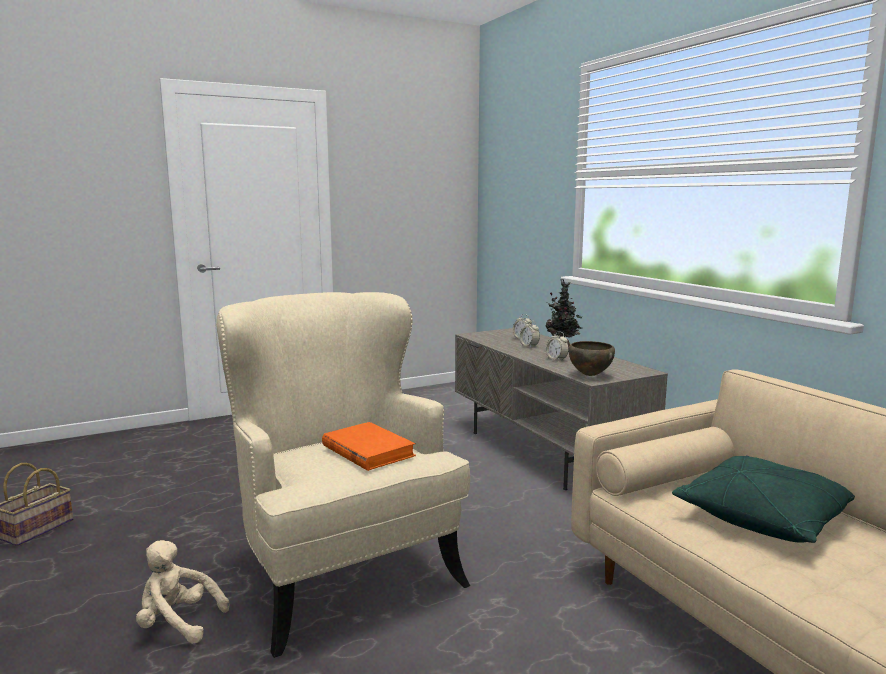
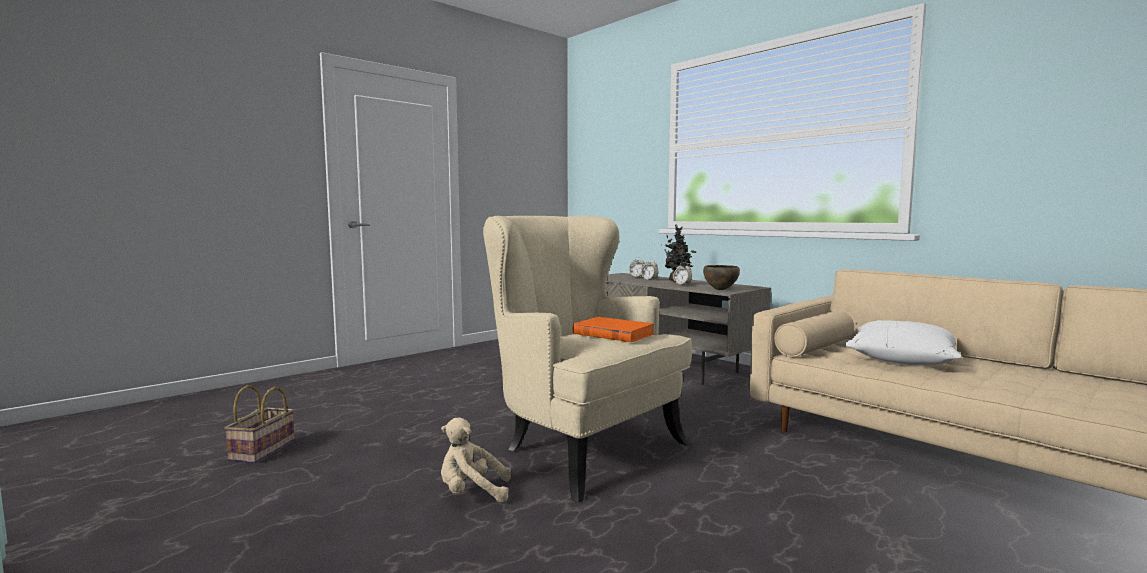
camera: 15 degrees left, 5 degrees down
green pillow [672,456,855,543] -> white pillow [844,320,961,365]

